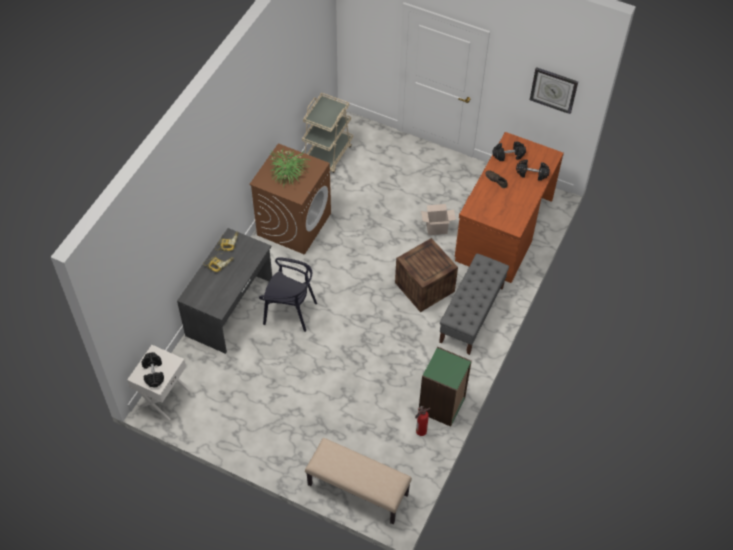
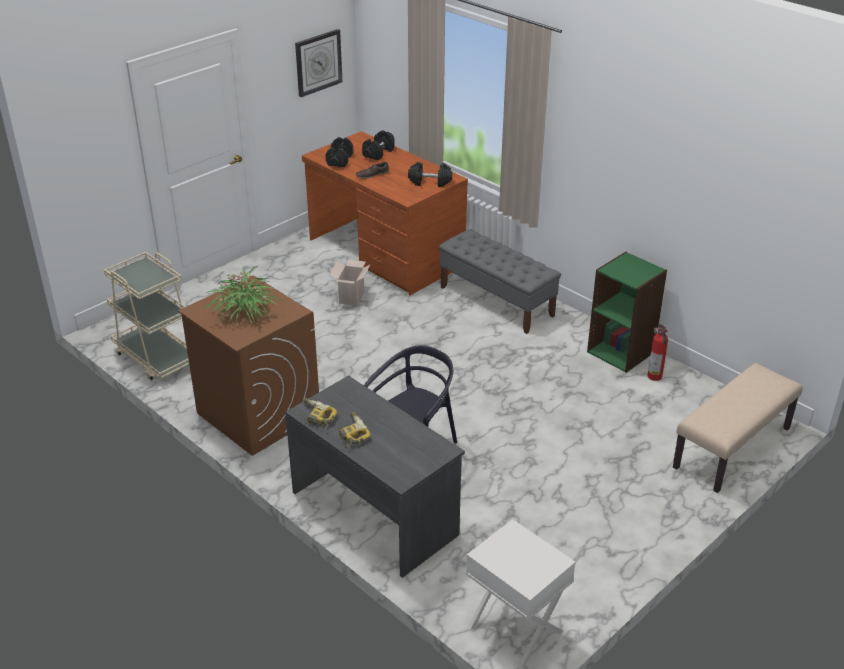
camera: 70 degrees left, 20 degrees down
black dumbbell [142,352,164,388] -> black dumbbell moved to [408,162,452,187]
crate [395,238,458,312] -> none

